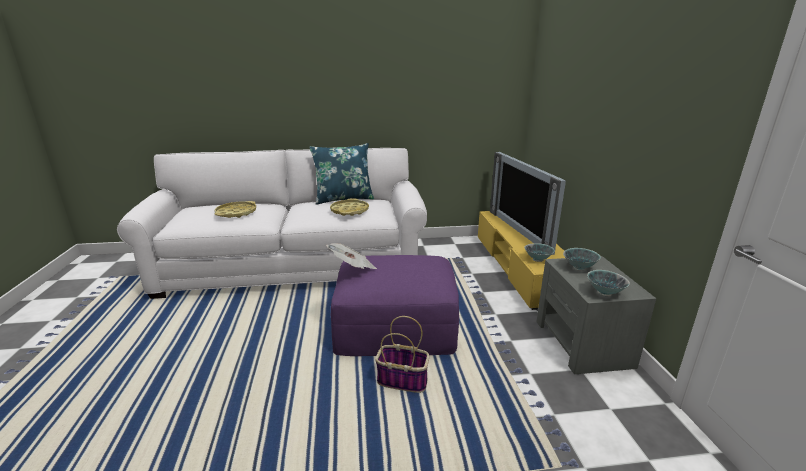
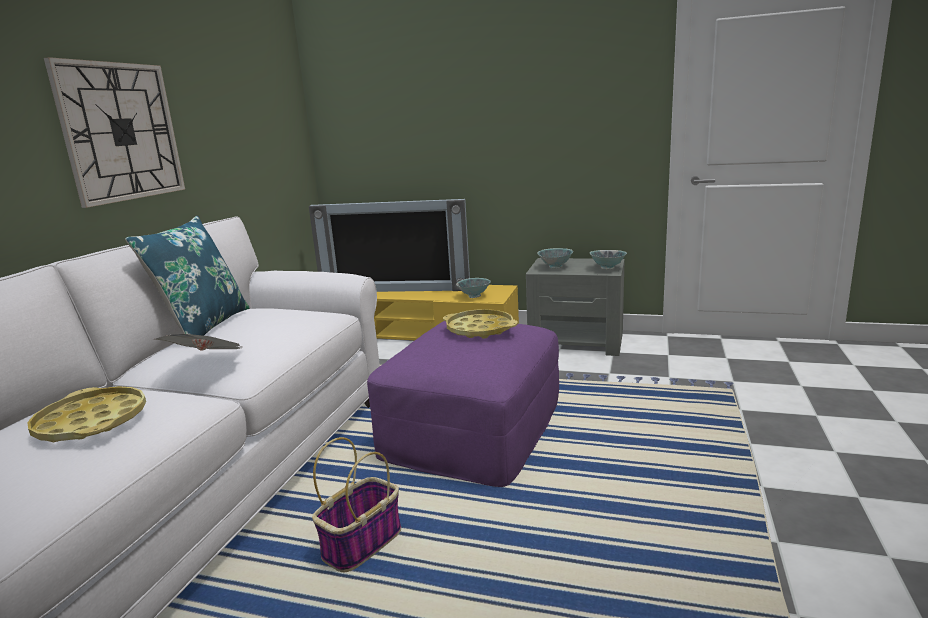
camera: 65 degrees left, 5 degrees down
newspaper [326,243,377,269] -> newspaper moved to [154,334,241,351]
yellow tray [330,198,369,216] -> yellow tray moved to [443,309,518,339]
basket [375,316,429,393] -> basket moved to [312,437,401,572]
none -> wall clock [44,57,185,208]

